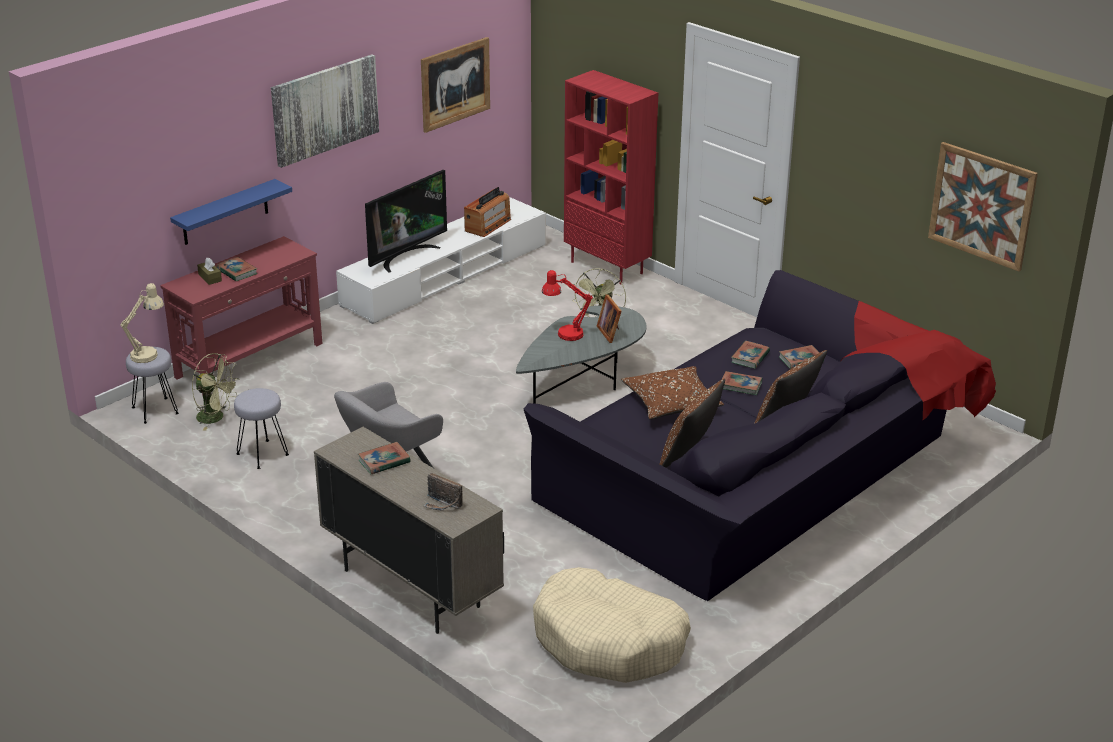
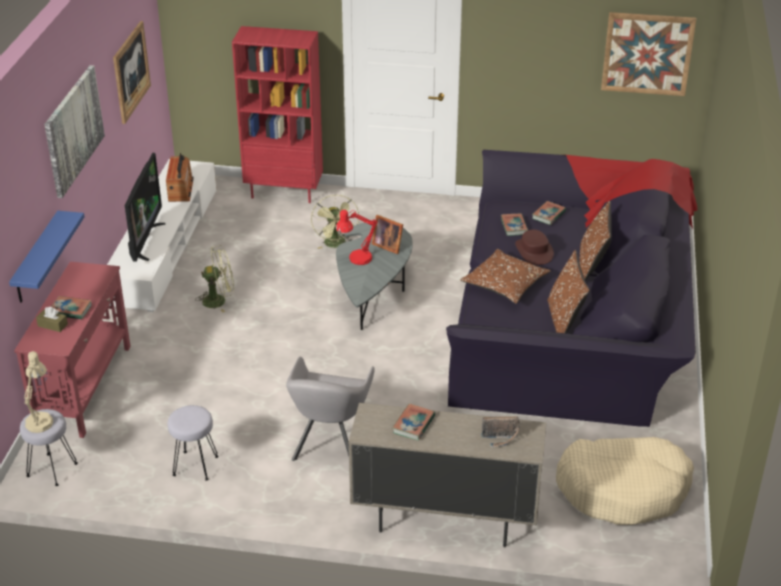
camera: 35 degrees left, 5 degrees up
green fan [192,353,240,430] -> green fan moved to [195,245,234,313]
book [721,371,762,395] -> brown hat [515,229,554,265]

